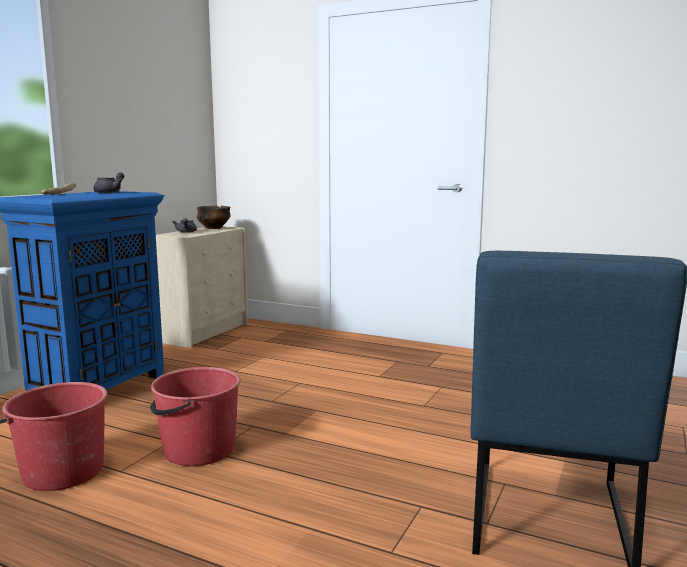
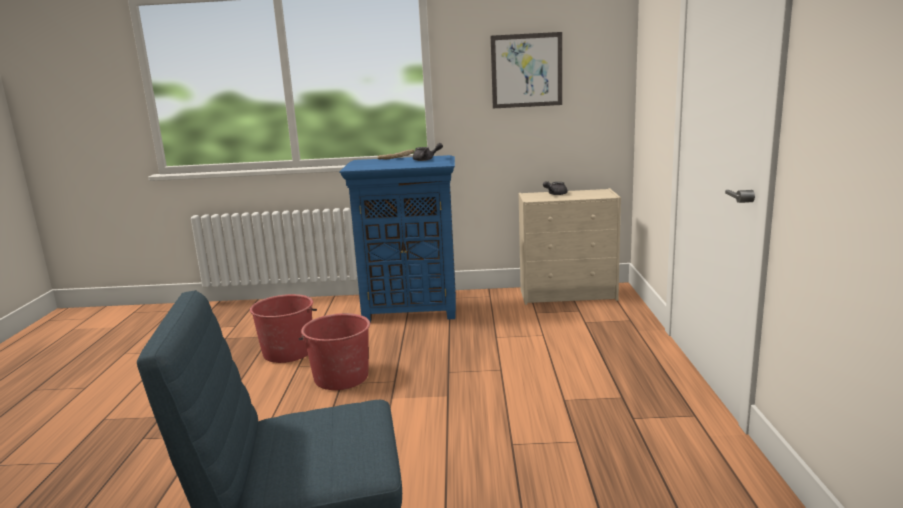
camera: 65 degrees right, 5 degrees up
bowl [197,206,231,229] -> none
none -> picture [491,32,562,108]

